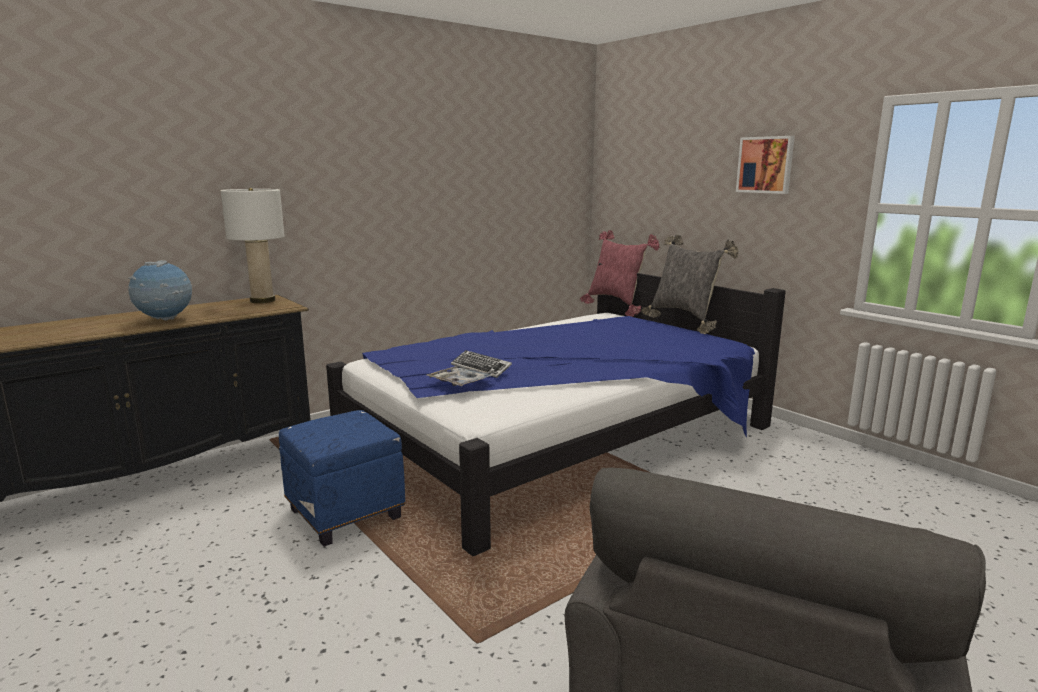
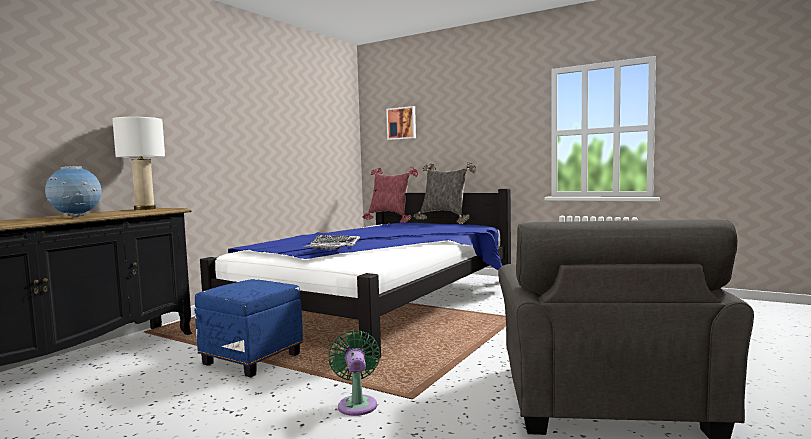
camera: 20 degrees left, 10 degrees down
picture [736,136,795,194] -> picture moved to [386,106,416,140]
none -> green fan [328,330,380,416]

